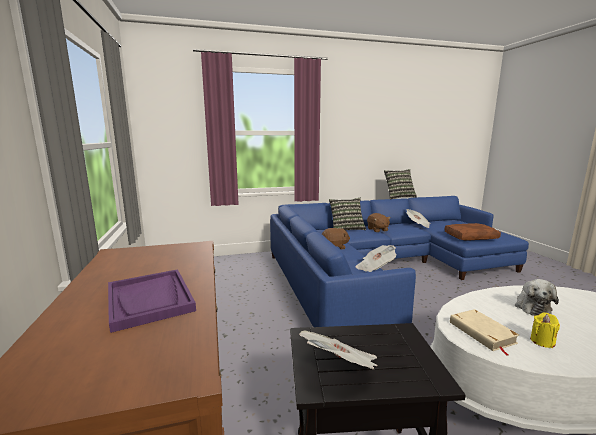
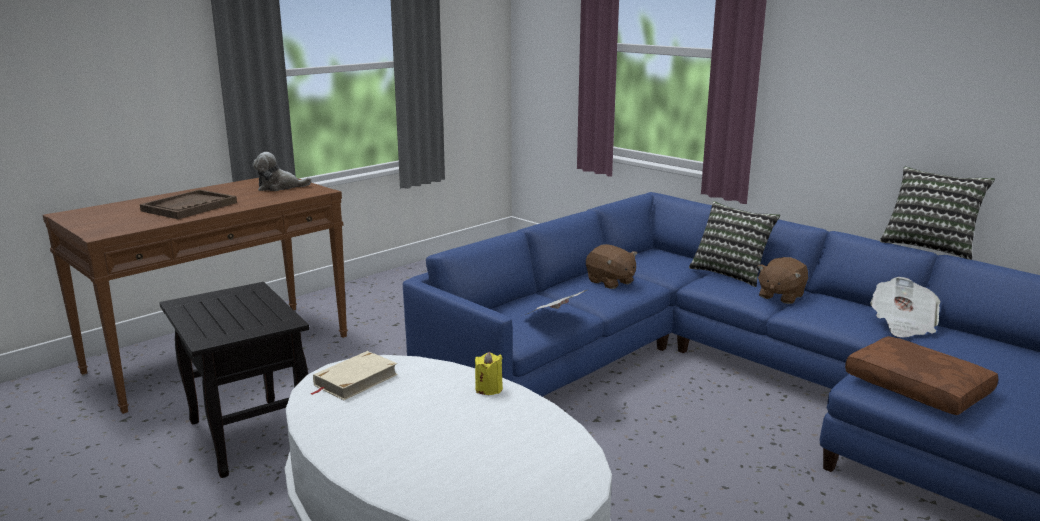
camera: 60 degrees right, 5 degrees up
purple tray [108,269,196,333] -> brown tray [140,189,237,219]
newspaper [299,330,377,369] -> none
plush toy [515,279,559,316] -> plush toy moved to [252,152,312,191]
yellow candle [530,313,560,348] -> yellow candle moved to [475,352,503,395]

